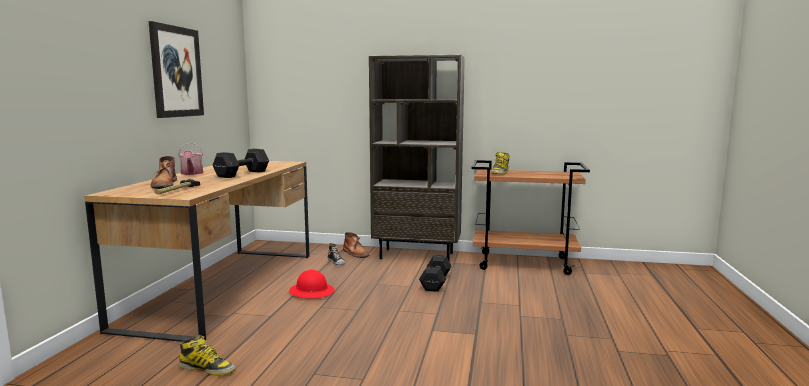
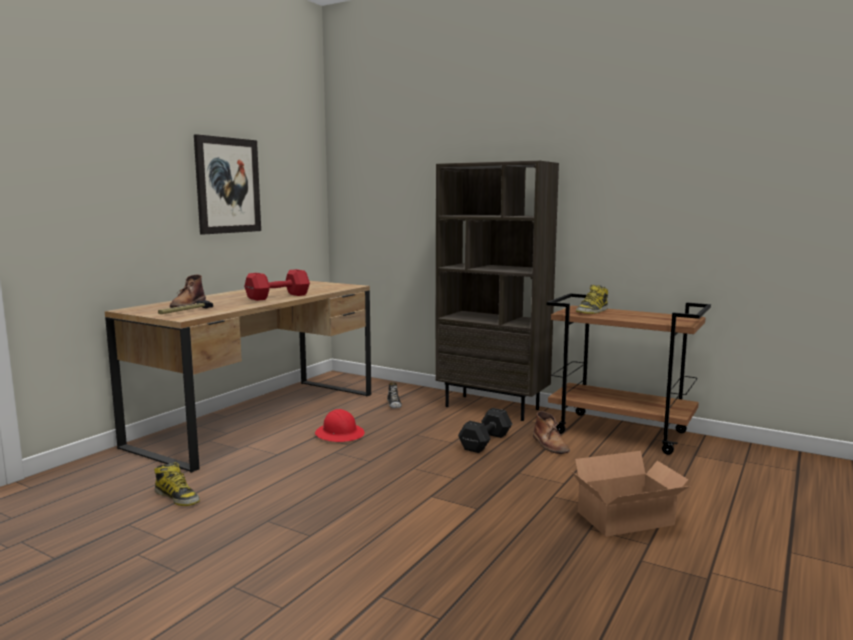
camera: 20 degrees right, 0 degrees up
watering can [178,143,203,175] -> none
black dumbbell [213,149,269,178] -> red dumbbell [244,269,310,301]
brown boot [343,232,369,258] -> brown boot moved to [533,411,570,454]
none -> cardboard box [572,451,690,537]

